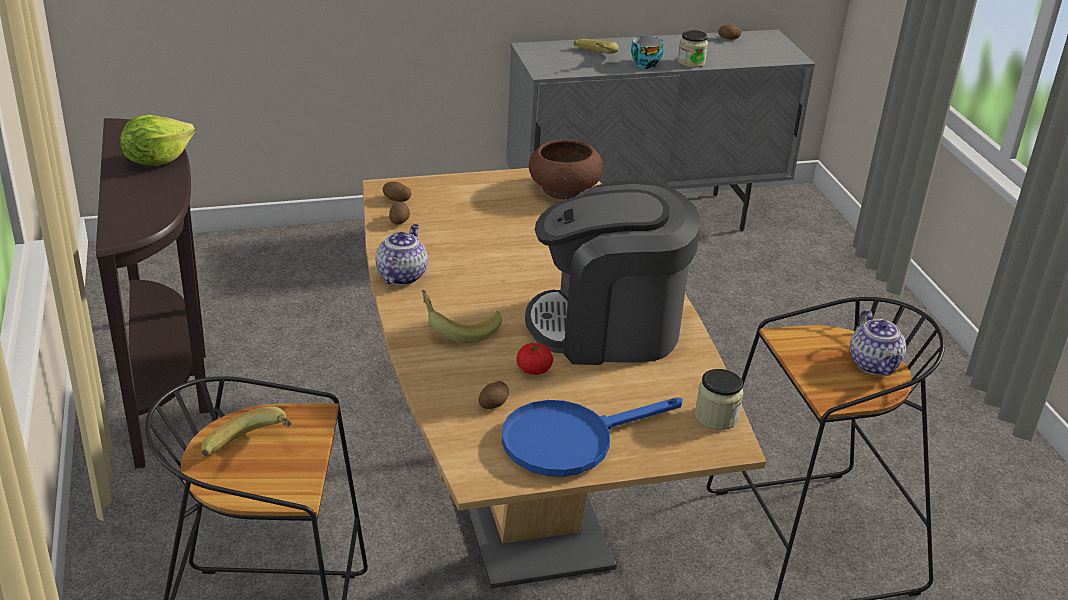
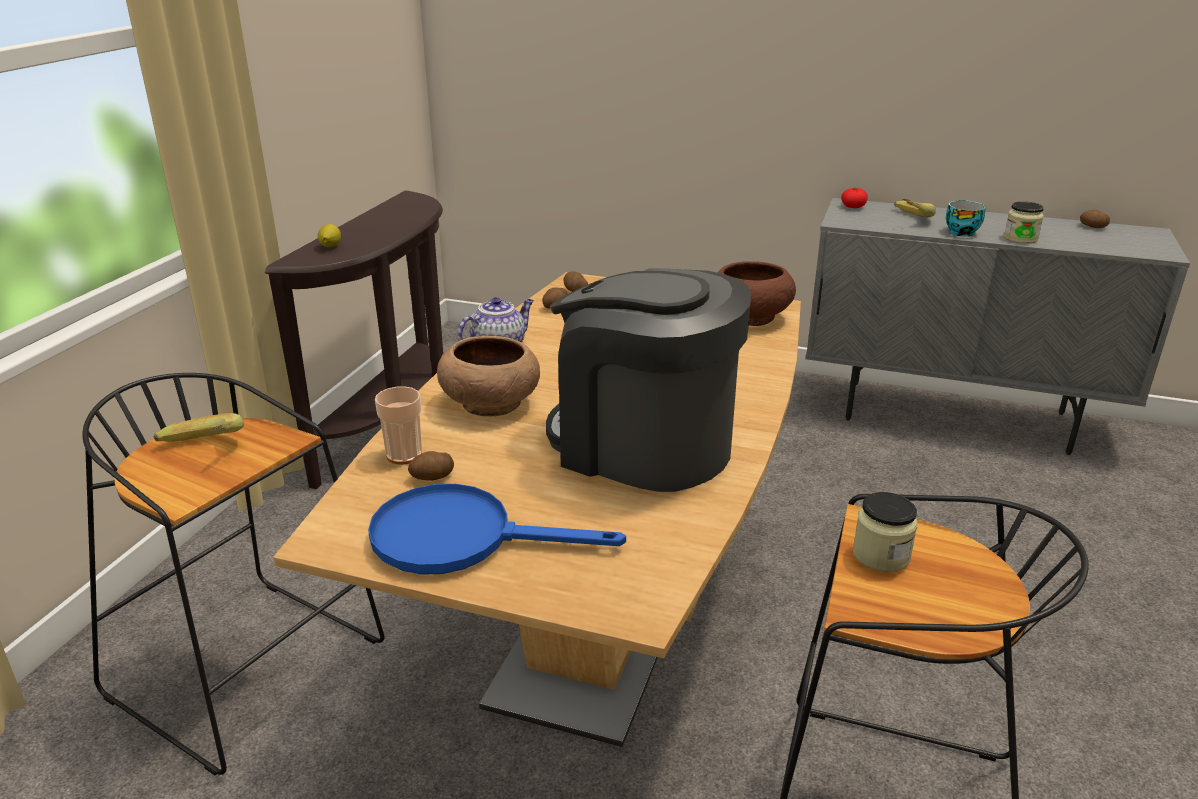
camera: 35 degrees right, 5 degrees down
lettuce [120,115,195,166] -> none
banana [422,290,502,343] -> brown bowl [437,336,540,416]
tomato [516,343,553,375] -> tomato moved to [841,188,868,208]
jar [695,369,743,430] -> jar moved to [853,492,918,572]
teapot [850,310,906,376] -> none
none -> lemon [318,224,341,247]
none -> cup [375,386,422,465]

